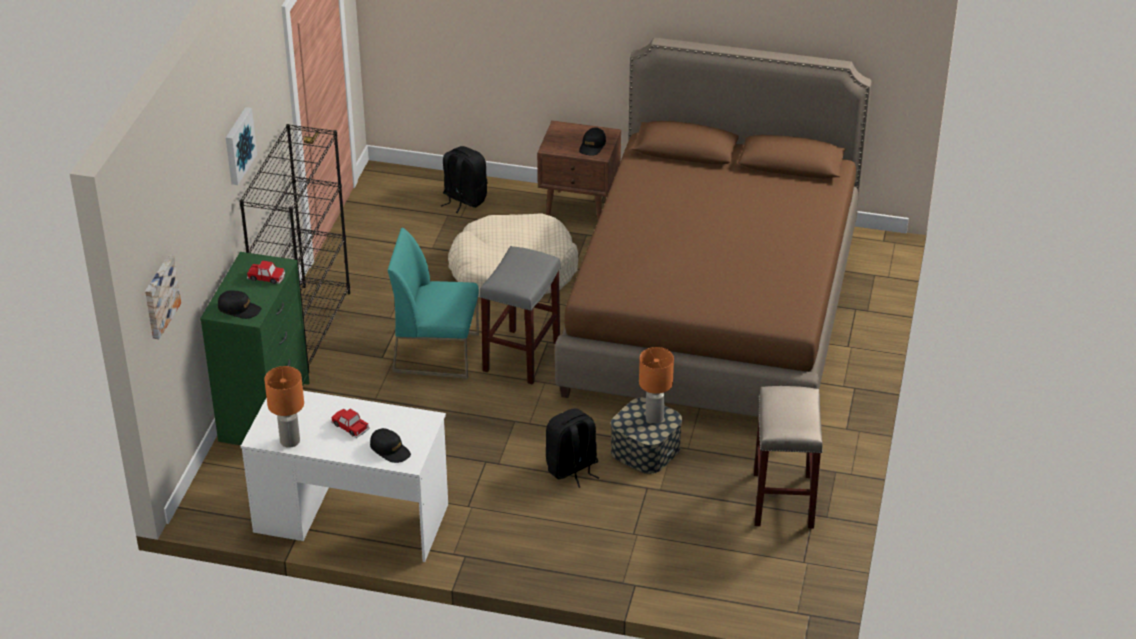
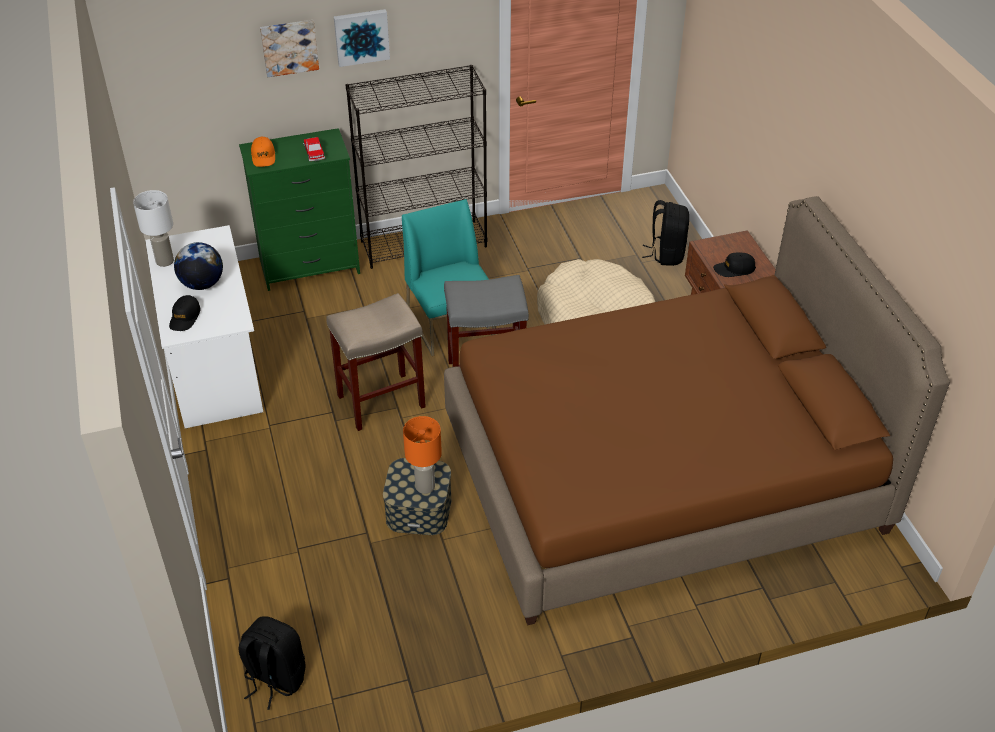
camera: 60 degrees right, 5 degrees up
picture [145,255,181,339] -> picture moved to [260,20,319,77]
black cap [218,290,262,319] -> orange cap [251,137,275,167]
orange table lamp [264,366,304,448] -> white table lamp [133,190,174,267]
toy car [331,409,370,438] -> globe [174,242,223,290]
black backpack [546,408,600,488] -> black backpack moved to [238,616,306,710]
beige stool [754,386,823,528] -> beige stool moved to [326,293,426,431]

